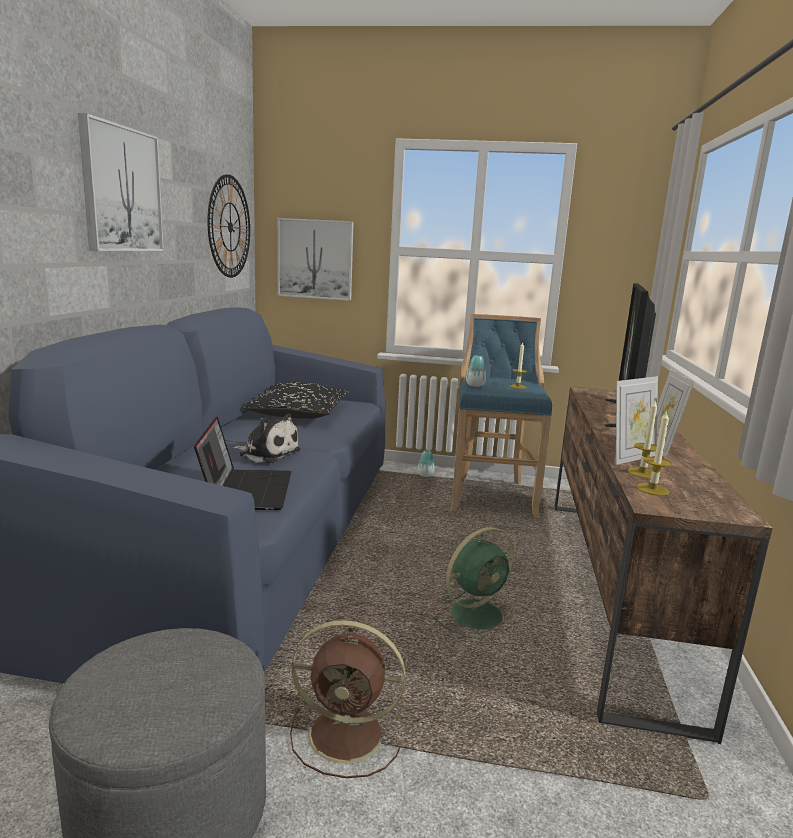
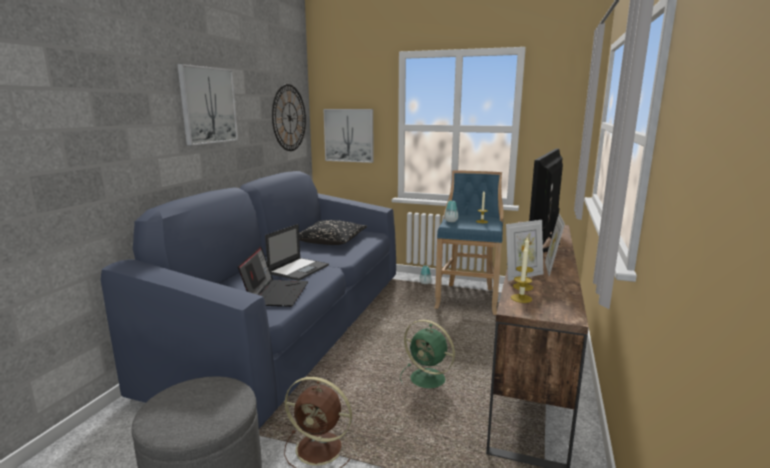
camera: 10 degrees right, 0 degrees up
plush toy [233,414,301,463] -> laptop [265,224,329,281]
green fan [432,527,514,639] -> green fan turned 60 degrees clockwise [400,320,455,388]

